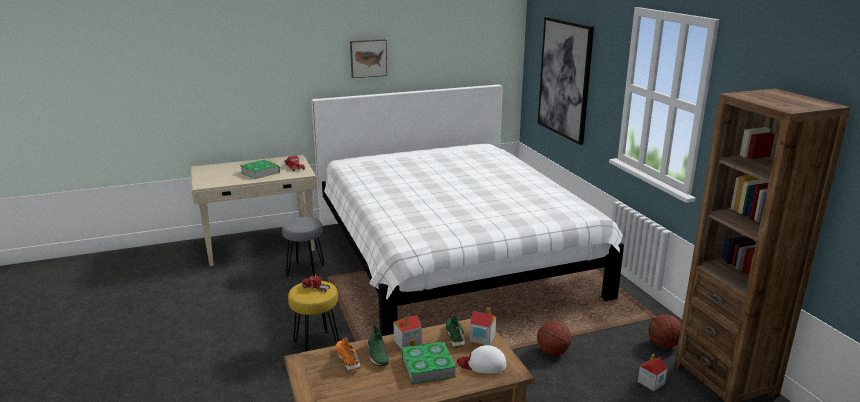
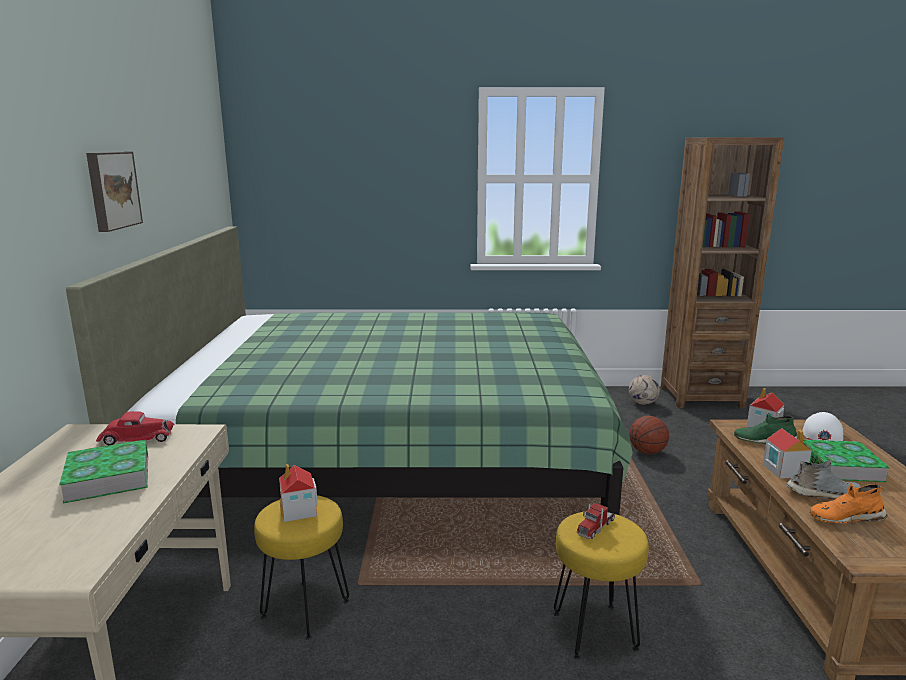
camera: 70 degrees left, 5 degrees down
grey stool [282,217,324,276] -> yellow stool [254,495,349,640]
white bed [311,84,624,336] -> green bed [66,226,633,515]
green shoe [367,325,389,366] -> grey shoe [785,460,861,500]
picture [538,17,594,145] -> none
toy house [638,354,668,391] -> toy house moved to [279,464,318,522]
basketball [648,314,681,348] -> football [629,375,660,405]

